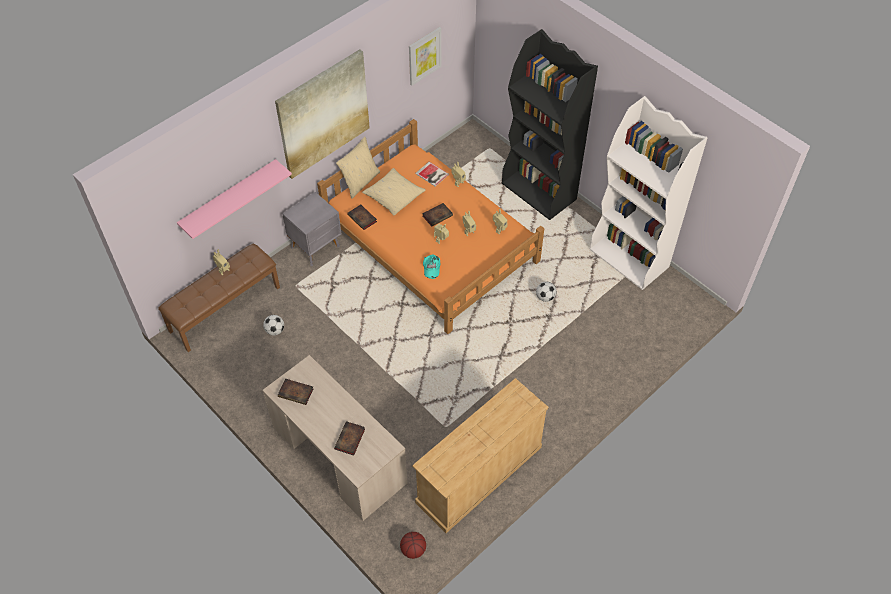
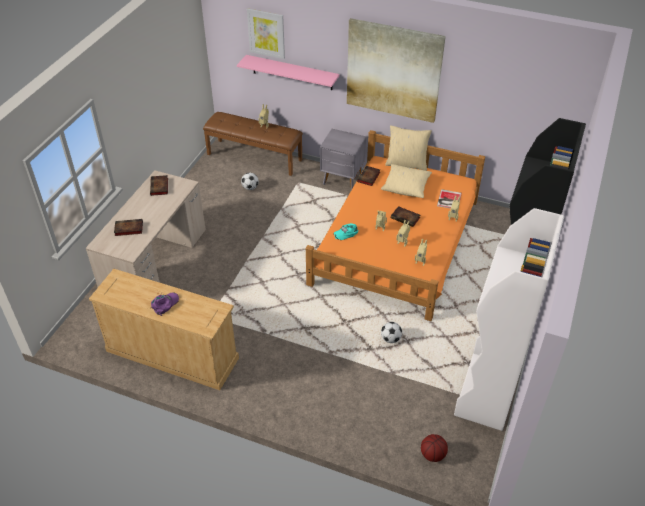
camera: 65 degrees right, 10 degrees down
basketball [400,532,426,559] -> basketball moved to [421,434,448,462]
picture [409,27,441,86] -> picture moved to [247,8,285,59]
none -> purple cap [151,292,179,316]

